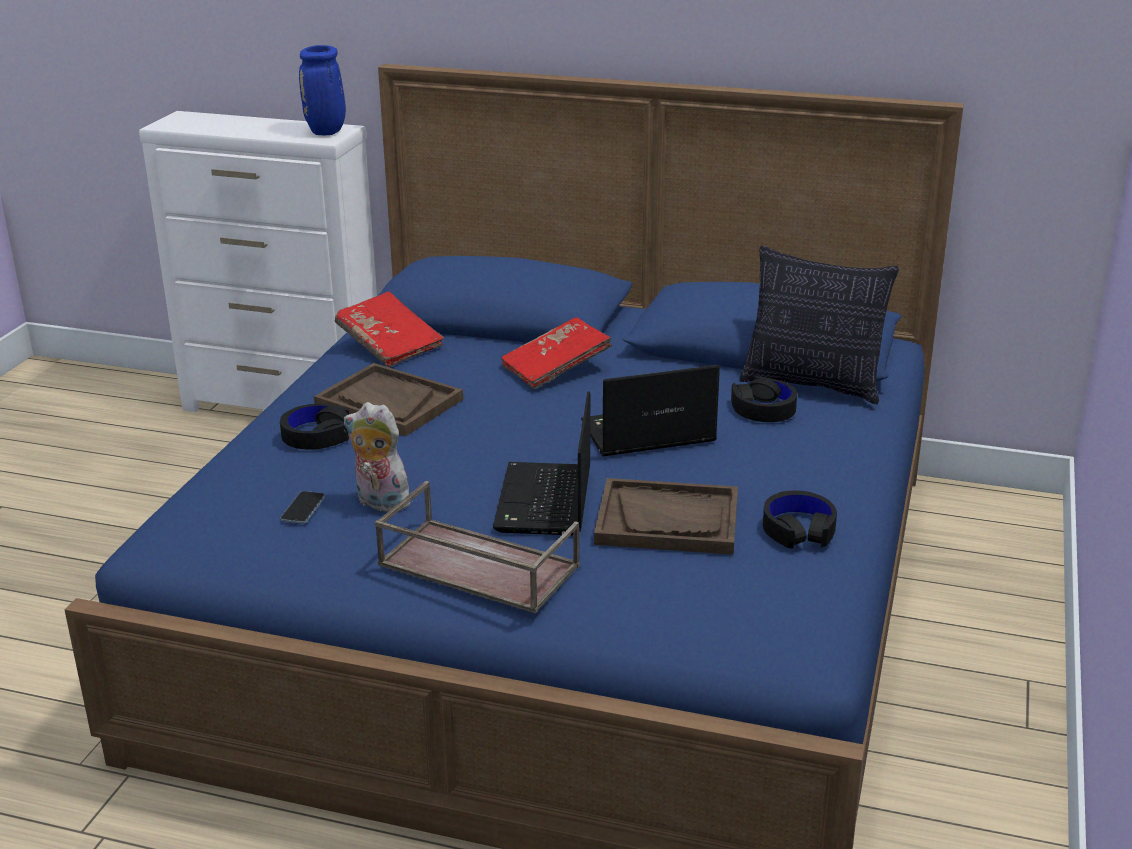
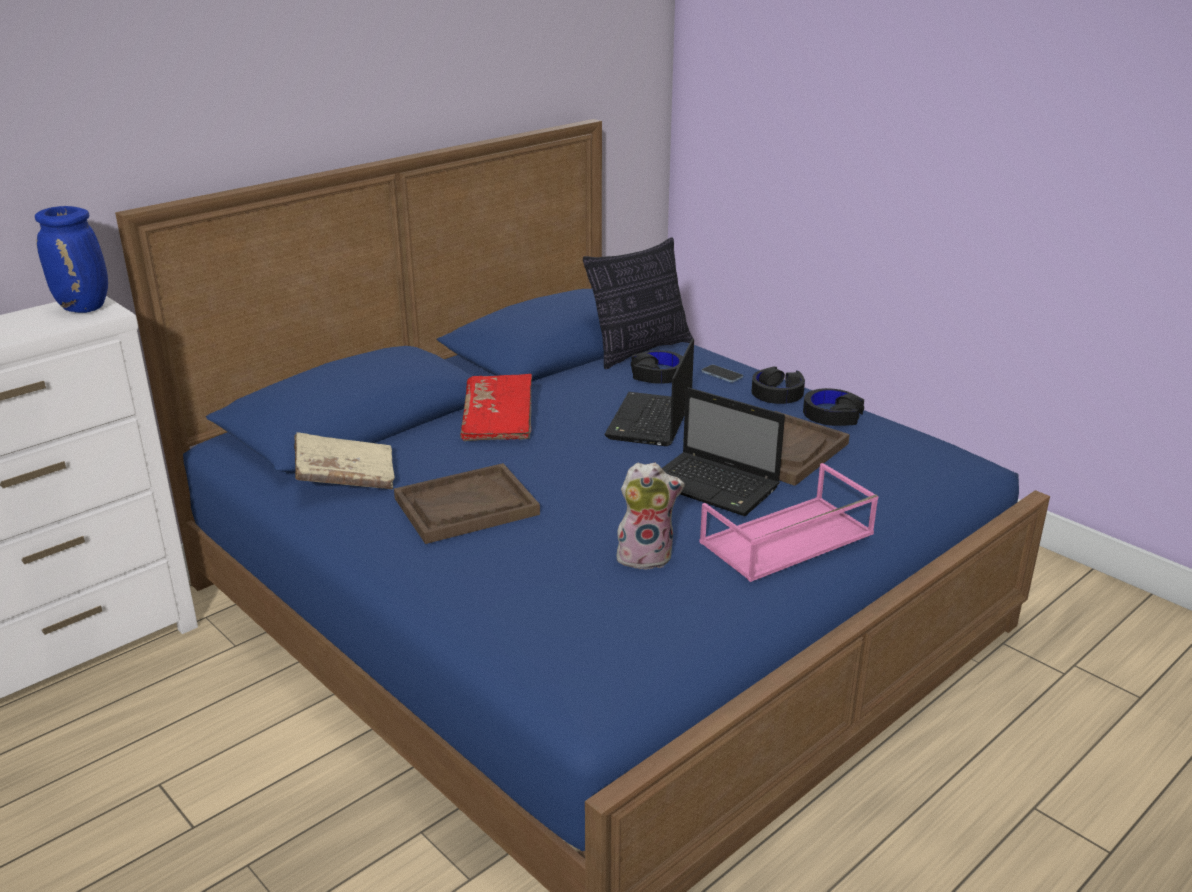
camera: 60 degrees left, 0 degrees up
black headphones [280,404,349,450] -> black headphones moved to [752,367,805,404]
phone [280,491,325,524] -> phone moved to [702,365,743,382]
red book [335,291,444,367] -> beige book [294,432,395,490]
plush toy [344,402,413,512] -> plush toy turned 150 degrees counterclockwise [616,463,685,570]
brown tray [375,481,580,613] -> pink tray [699,463,879,582]

